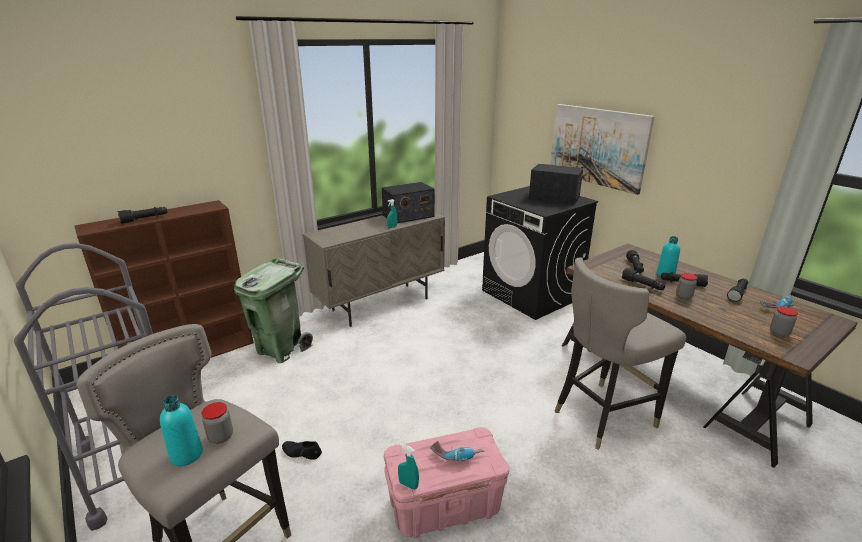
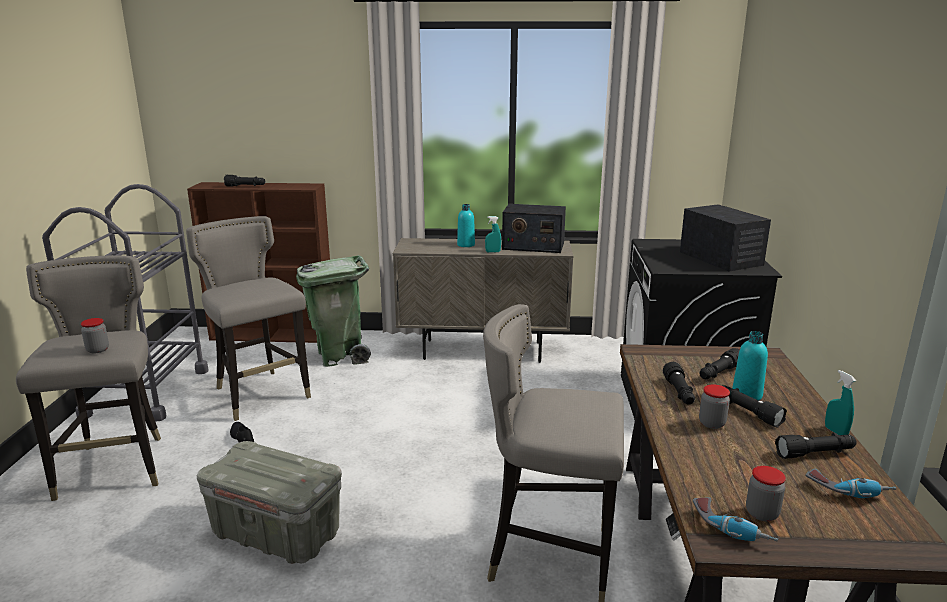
camera: 40 degrees right, 5 degrees down
turquoise bottle [160,395,203,466] -> turquoise bottle moved to [457,204,475,247]
pink storage box [384,427,509,538] -> grey storage box [197,441,342,564]
turquoise spray bottle [398,443,419,490] -> turquoise spray bottle moved to [825,370,856,435]
power drill [430,441,484,462] -> power drill moved to [693,498,778,542]
picture [550,104,655,195] -> none
none -> grey stool [186,216,311,421]

